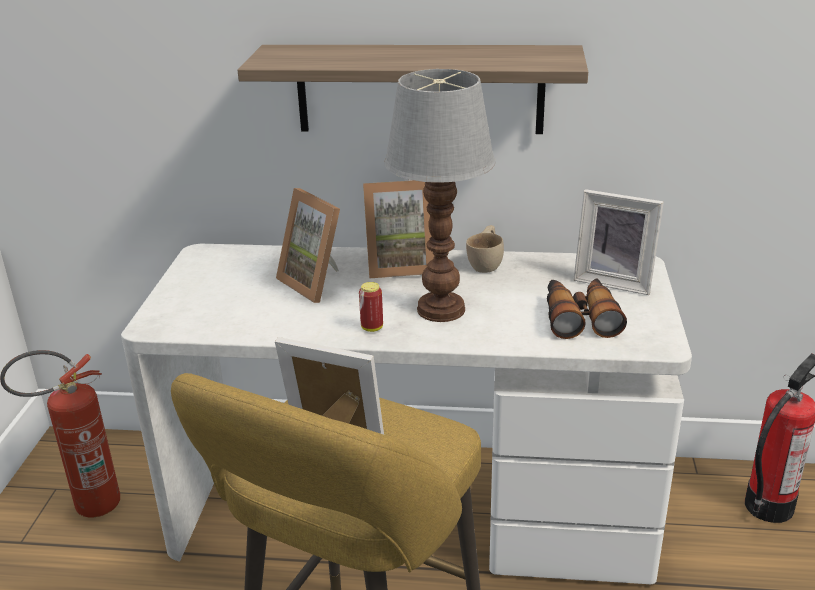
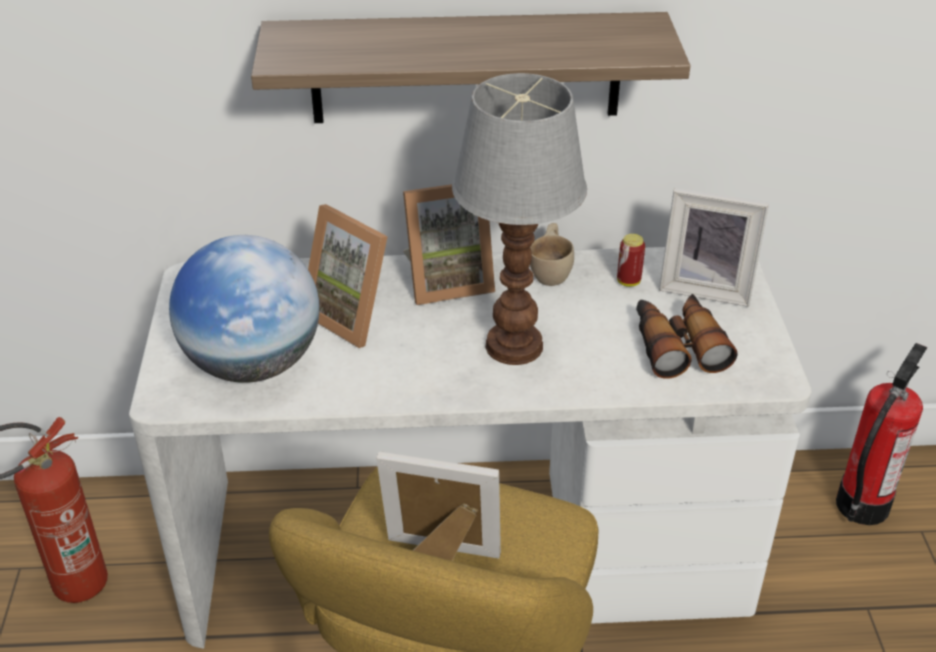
camera: 10 degrees left, 10 degrees up
can [359,282,383,332] -> can moved to [617,234,645,287]
none -> globe [169,235,319,383]

